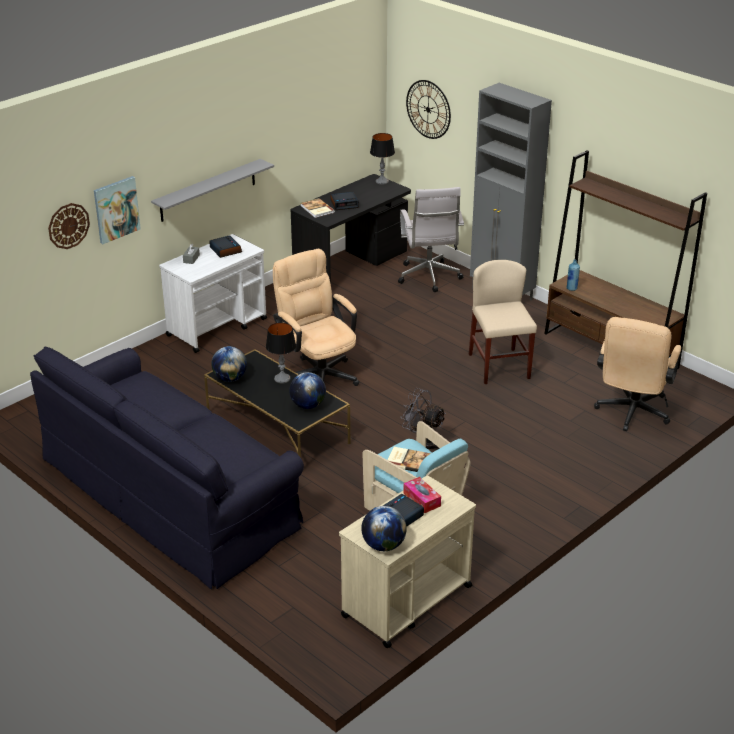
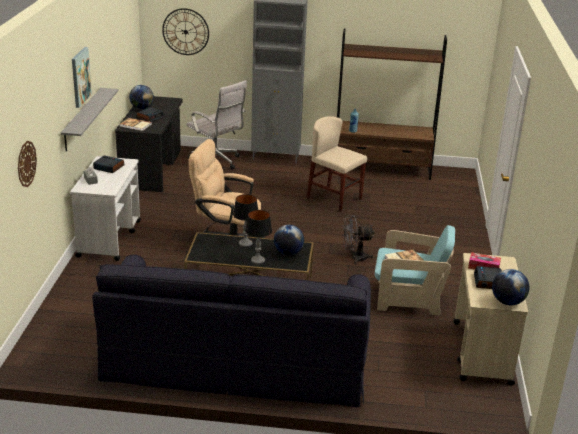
camera: 40 degrees left, 5 degrees down
picture [94,176,141,244] -> picture moved to [72,47,92,108]
globe [211,346,247,382] -> globe moved to [129,85,154,109]
table lamp [370,133,395,185] -> table lamp moved to [245,210,272,264]
beige office chair [594,317,681,431] -> none

